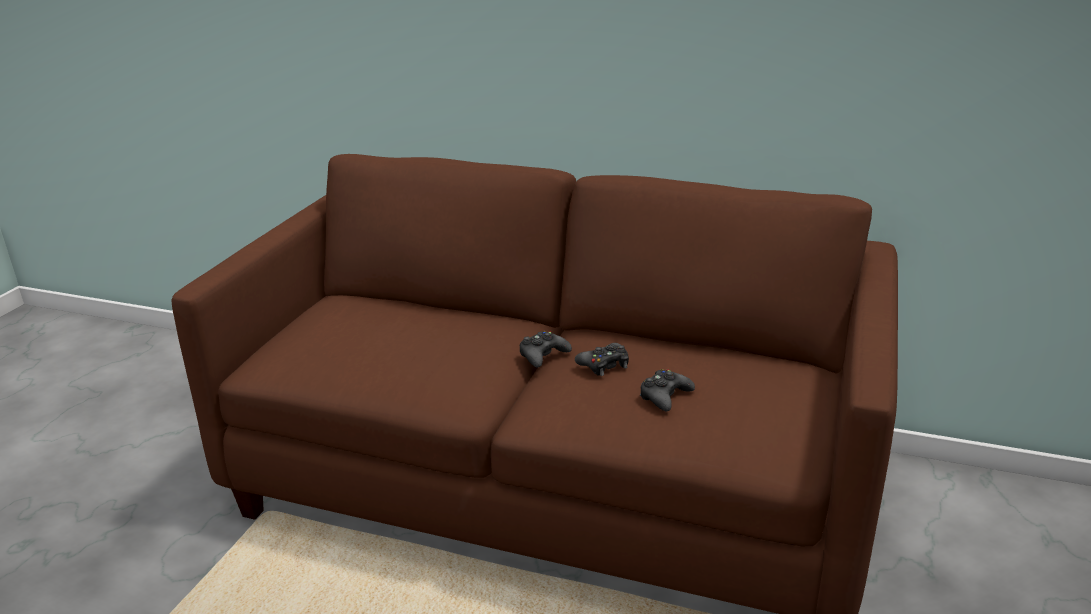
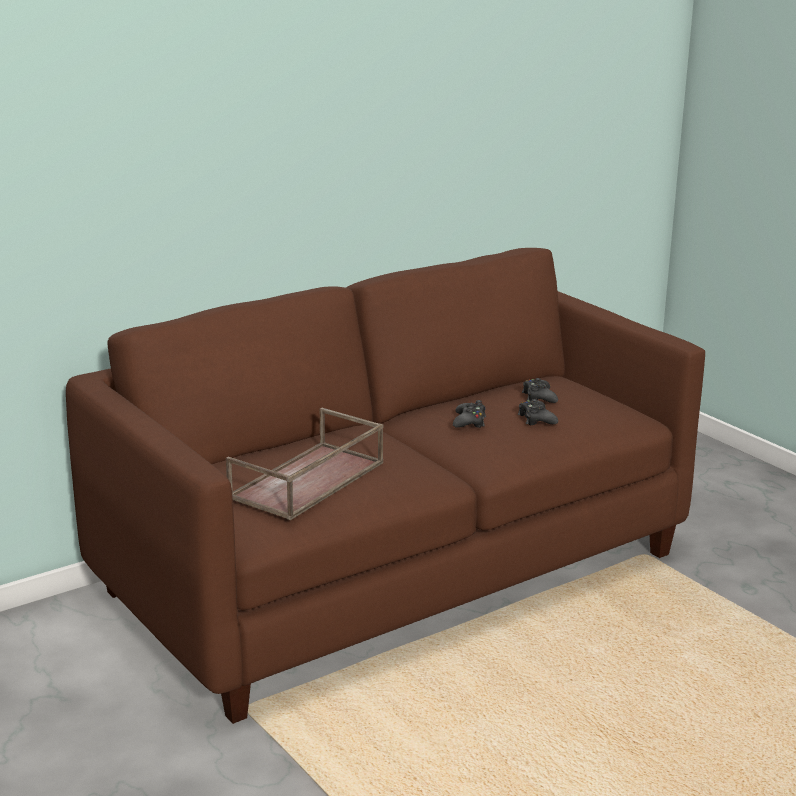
camera: 55 degrees left, 5 degrees down
black game controller [520,331,572,367] -> black game controller moved to [522,378,558,403]
none -> brown tray [226,408,383,520]

